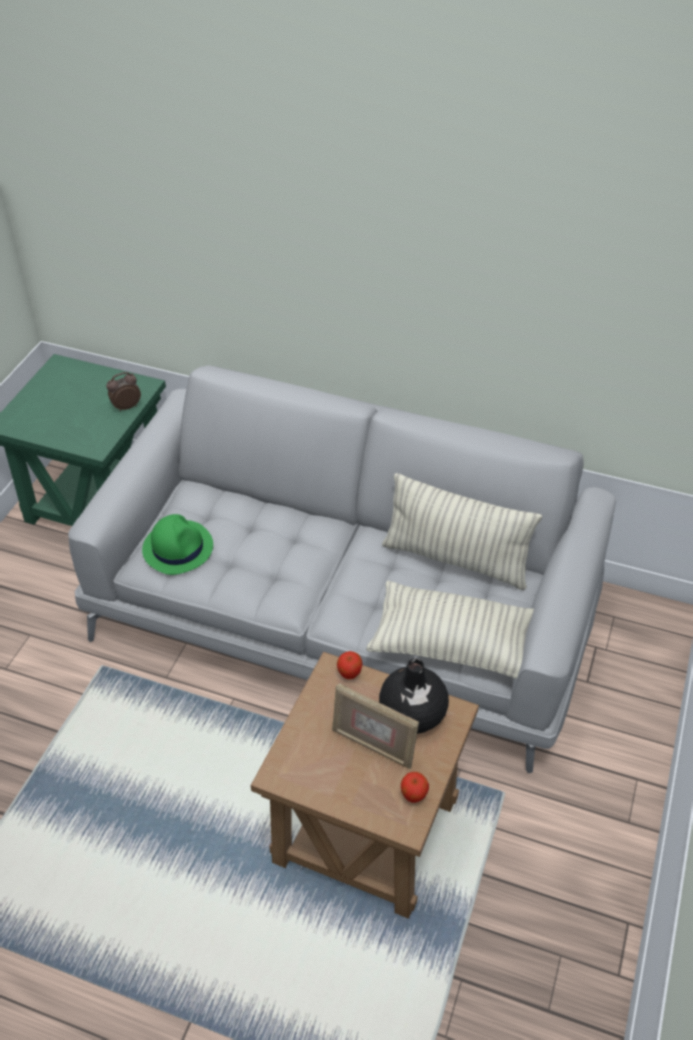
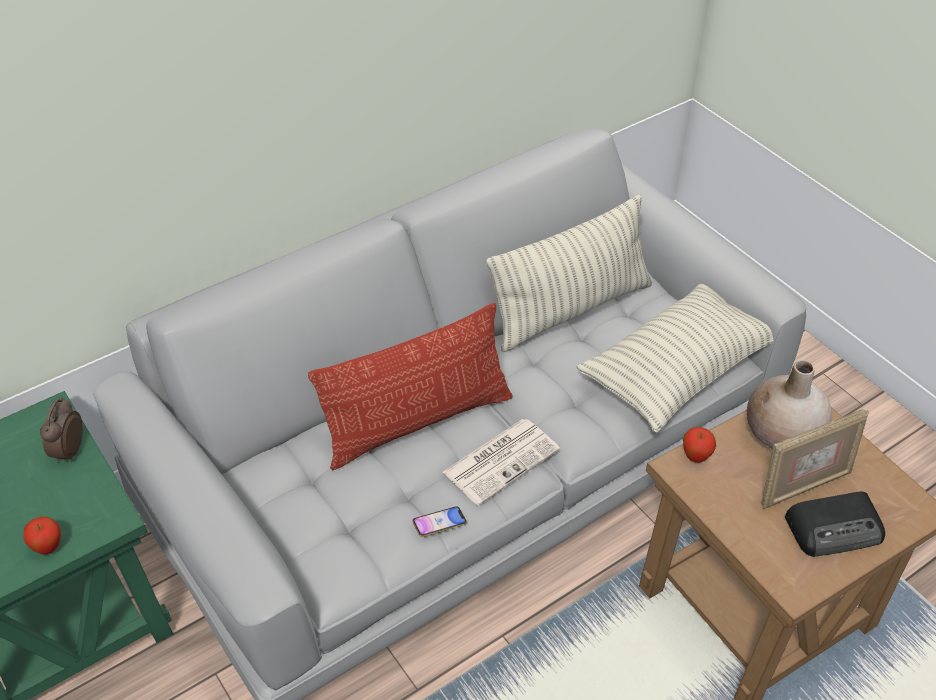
camera: 55 degrees left, 0 degrees up
green hat [142,514,213,575] -> none
black vase [379,658,449,734] -> beige vase [747,360,832,450]
apple [401,772,429,803] -> apple moved to [23,517,61,555]
none -> pillow [308,303,513,470]
none -> phone [412,506,467,537]
none -> newspaper [443,419,560,506]
none -> radio [785,492,885,557]

